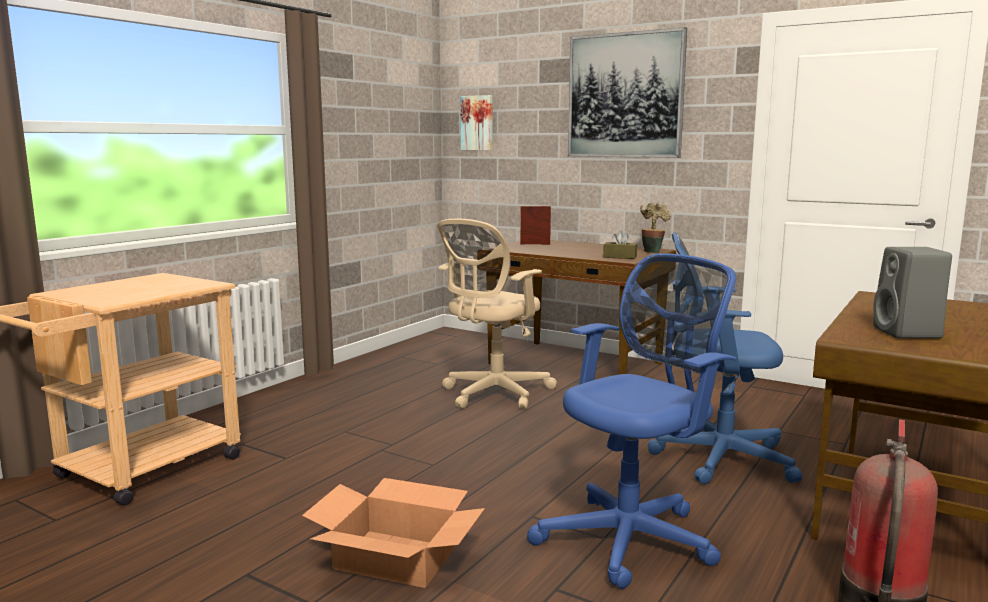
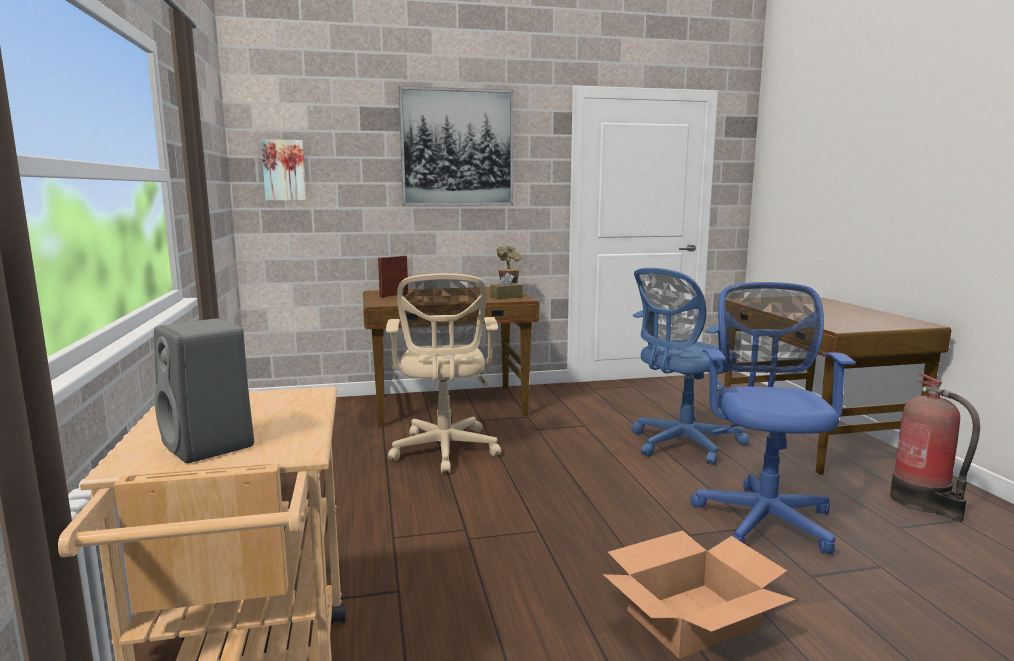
camera: 45 degrees left, 0 degrees up
grey speaker [873,247,952,339] -> grey speaker moved to [154,318,254,463]

